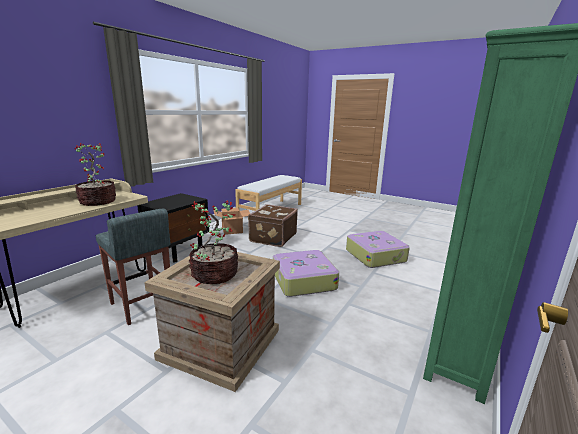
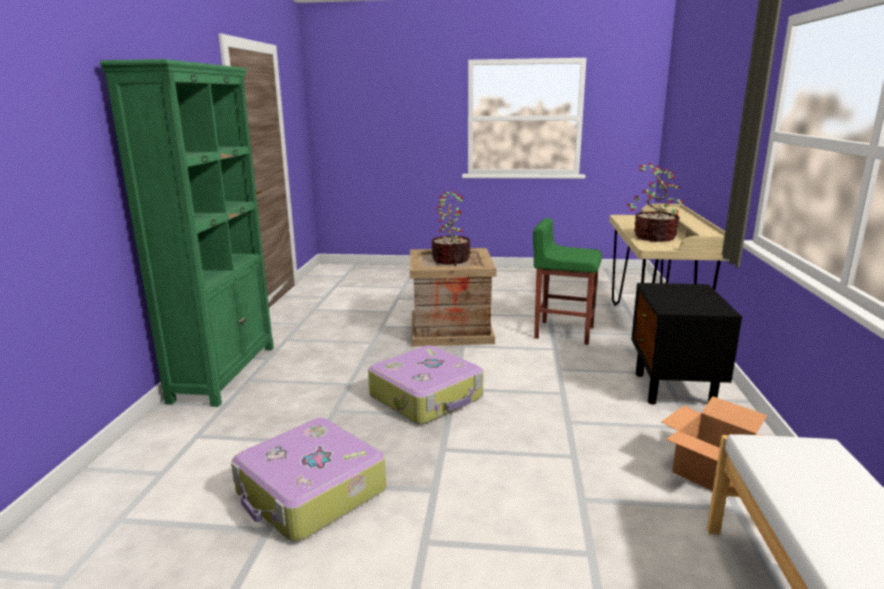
camera: 155 degrees right, 0 degrees up
grey stool [96,209,171,325] -> green stool [533,218,602,345]
brown suitcase [248,204,298,247] -> none

